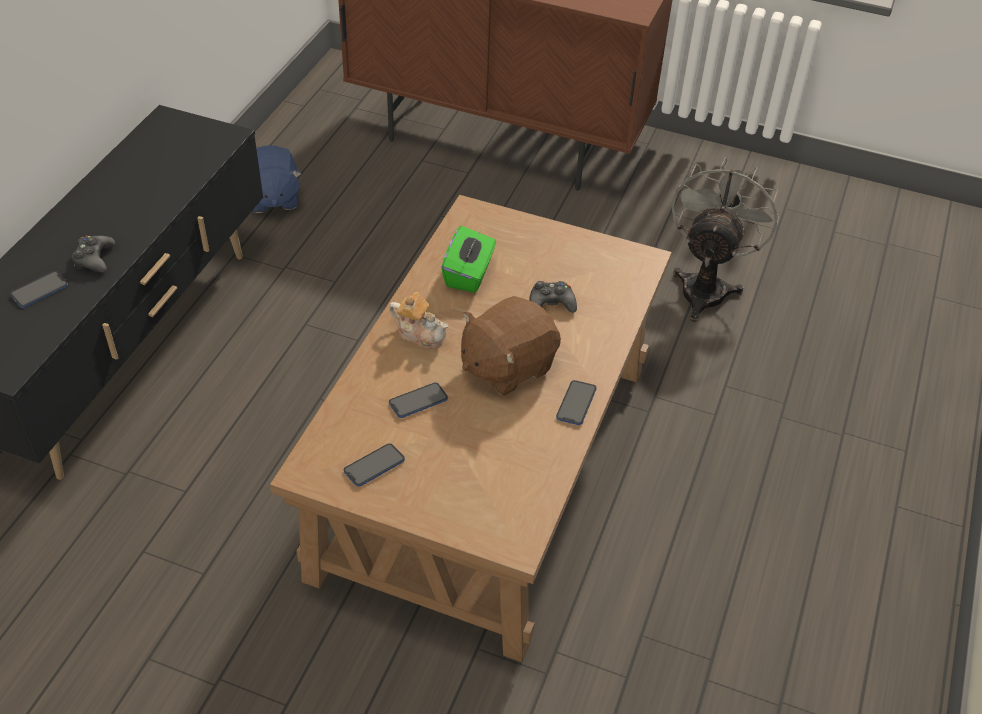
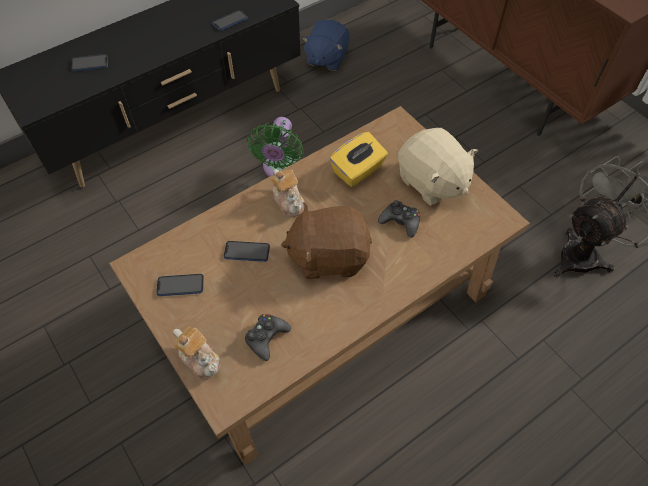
camera: 35 degrees right, 10 degrees up
black game controller [72,235,115,272] -> black game controller moved to [245,314,291,361]
green tissue box [441,226,496,293] -> yellow tissue box [329,132,388,187]
phone [556,380,597,425] -> phone moved to [212,10,248,30]
none -> teapot [173,327,220,380]
none -> green fan [247,117,304,177]
none -> beige plush toy [398,128,478,206]

